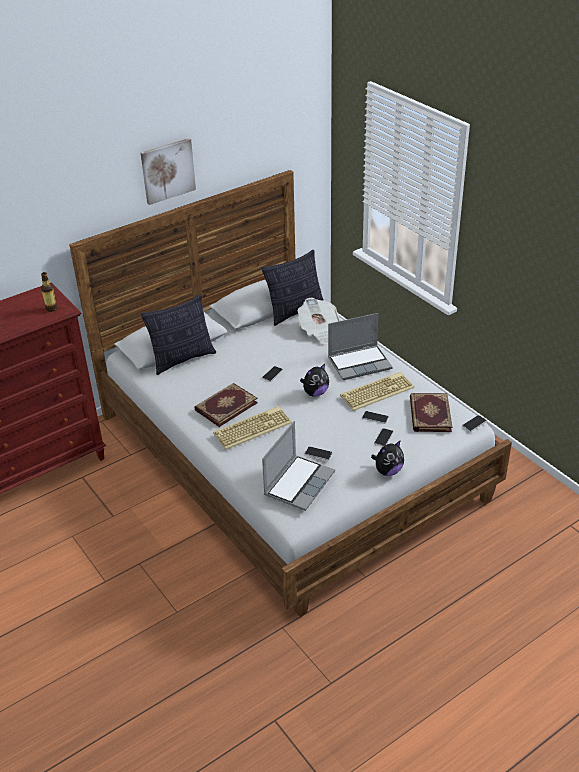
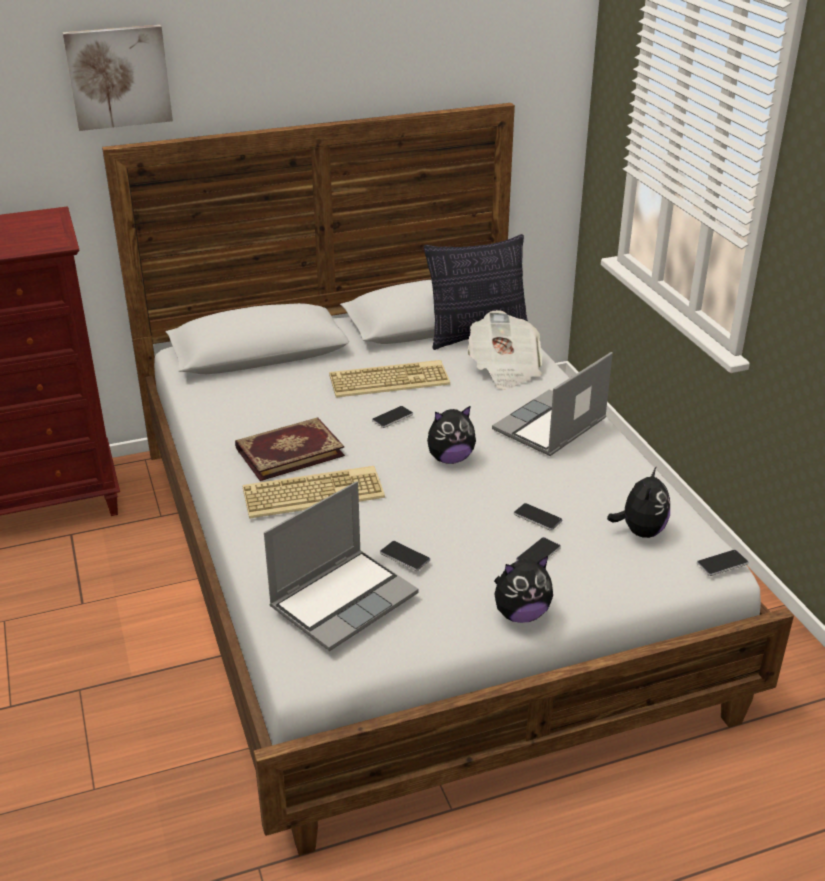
camera: 15 degrees right, 5 degrees down
bottle [41,272,57,312] -> none
picture [140,138,196,205] -> picture moved to [63,25,173,131]
pillow [141,294,216,375] -> none
laptop [328,313,393,380] -> laptop turned 135 degrees clockwise [492,352,613,456]
keyboard [340,372,414,411] -> keyboard moved to [329,360,450,398]
book [410,393,452,432] -> plush toy [607,466,670,538]

